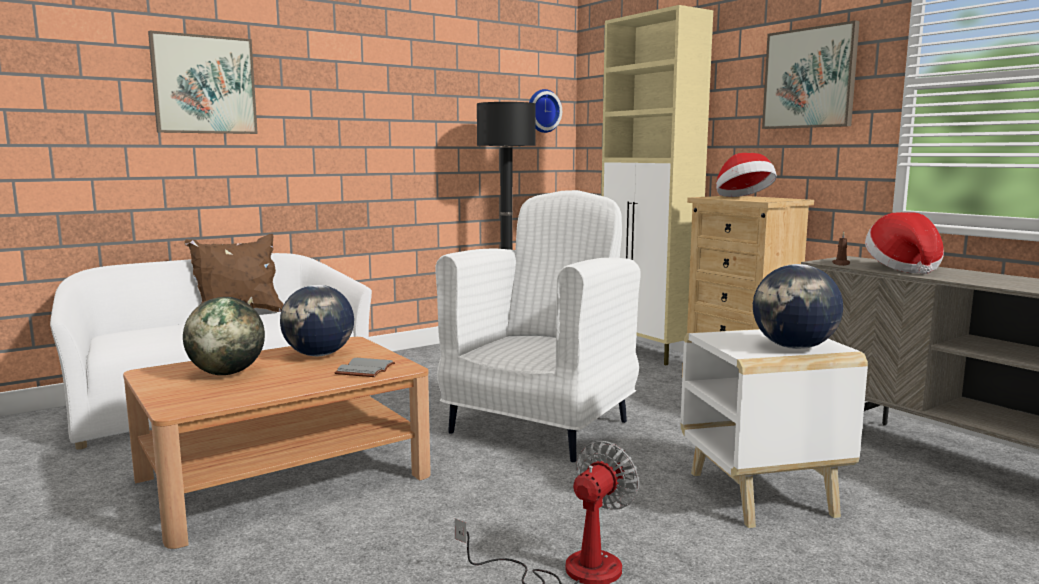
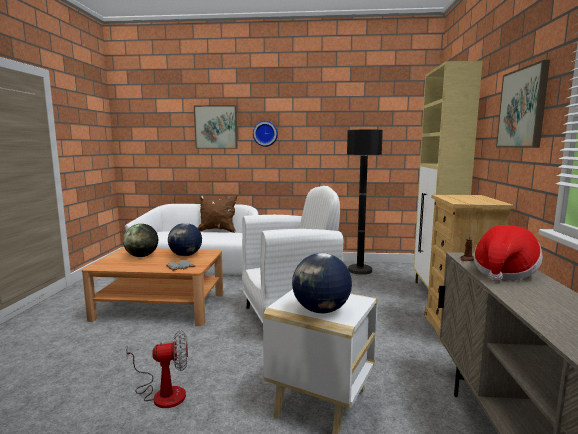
camera: 40 degrees right, 0 degrees up
wall clock [529,89,562,133] -> wall clock moved to [253,121,278,147]
hat [716,153,777,197] -> none

